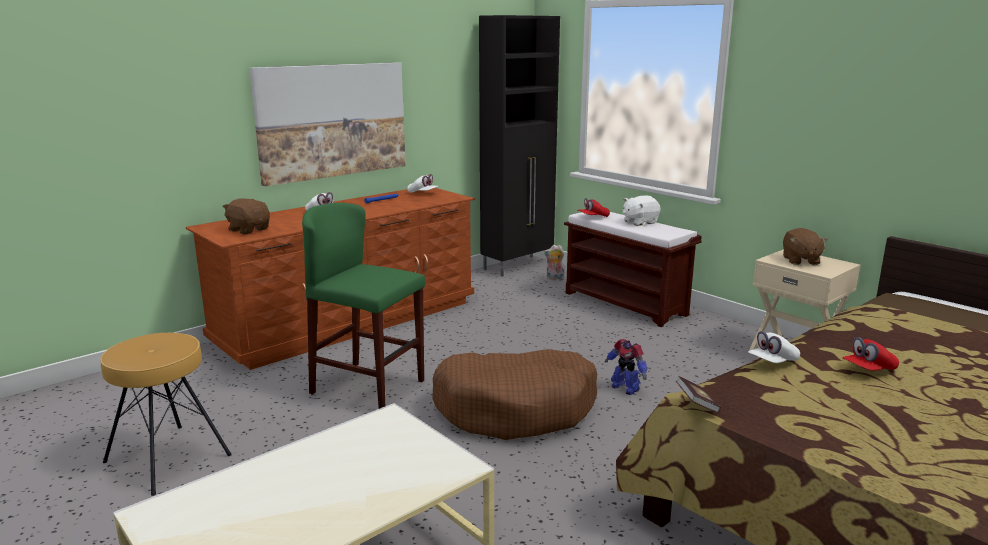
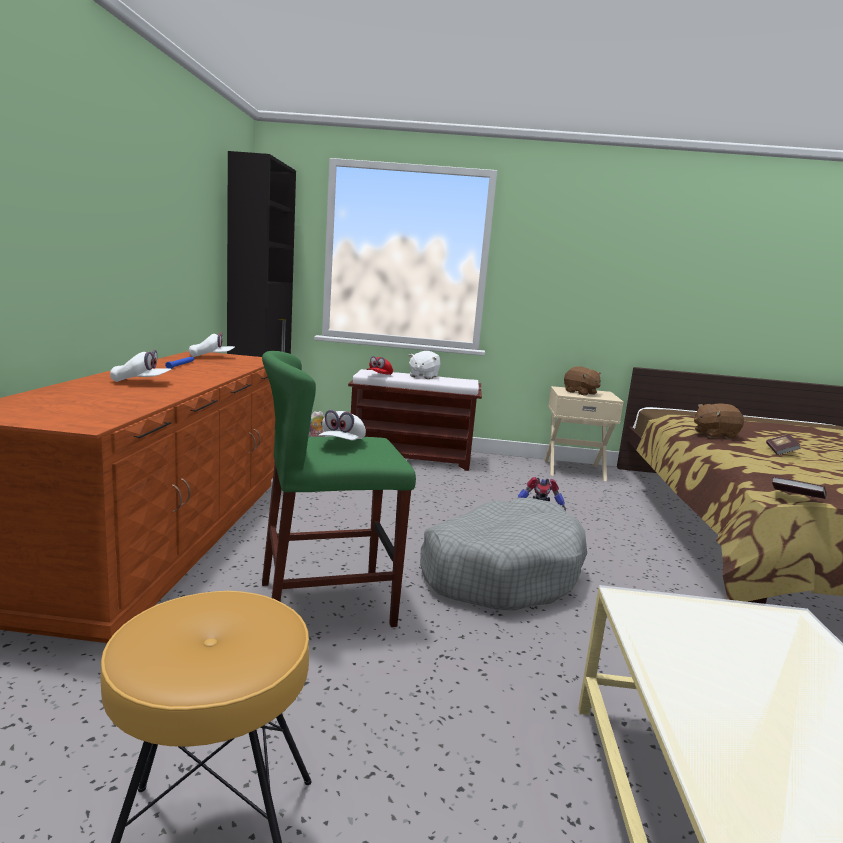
camera: 45 degrees left, 5 degrees down
brown plush toy [222,198,270,234] -> brown plush toy moved to [694,404,744,439]
picture [249,62,406,186] -> none
brown dog bed [433,349,597,440] -> grey dog bed [420,498,587,610]
white cap [748,331,800,363] -> white cap moved to [319,410,366,440]
red cap [843,337,899,371] -> book [766,434,801,455]

